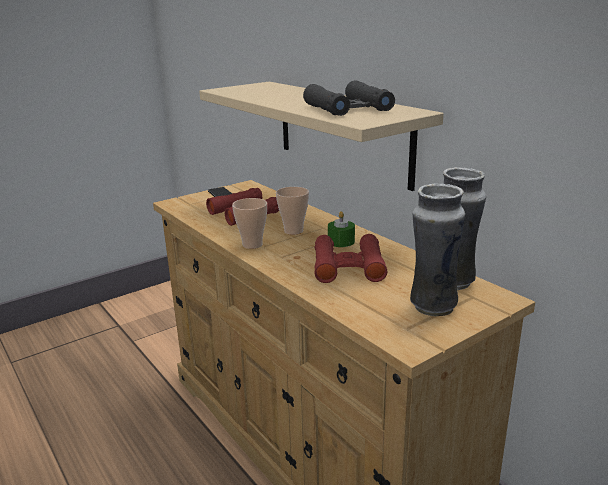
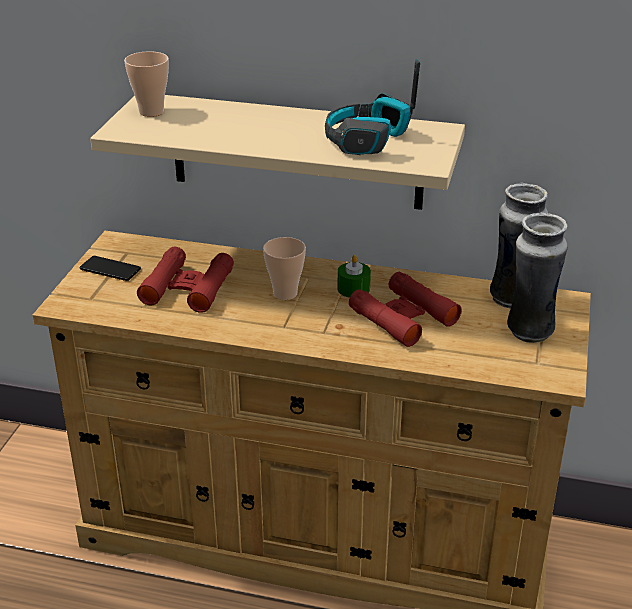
camera: 40 degrees left, 10 degrees up
cup [232,198,267,249] -> cup moved to [124,51,169,117]
black binoculars [303,80,395,116] -> headphones [325,59,420,155]

